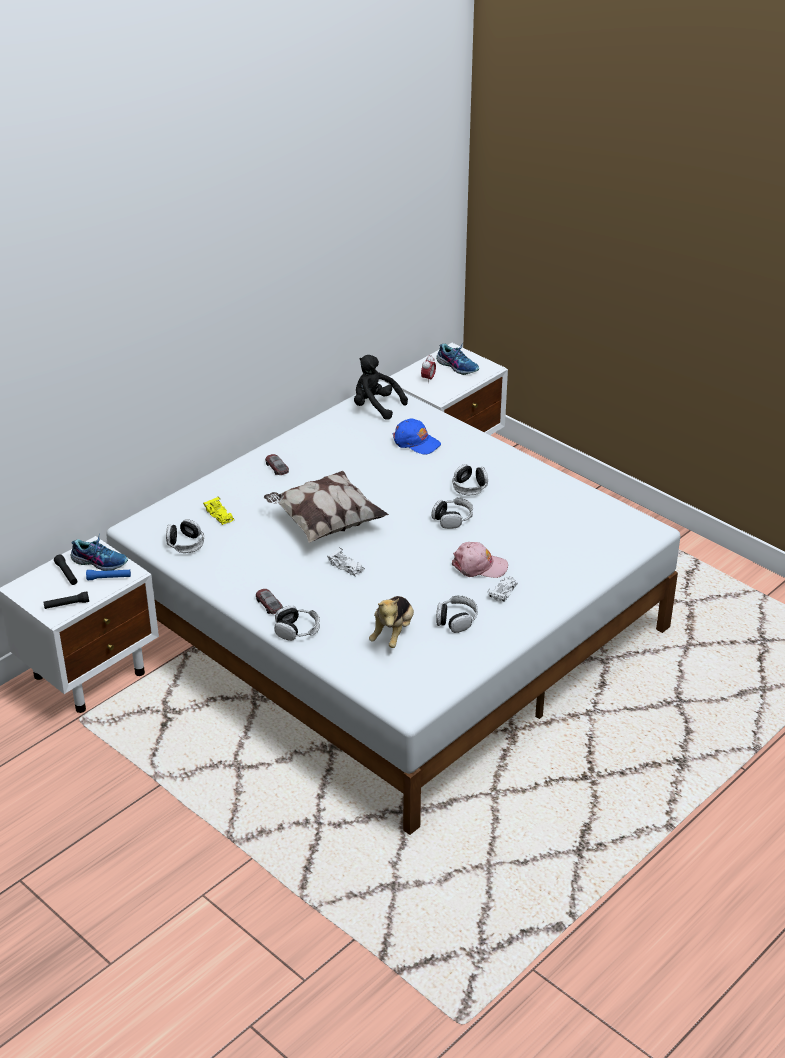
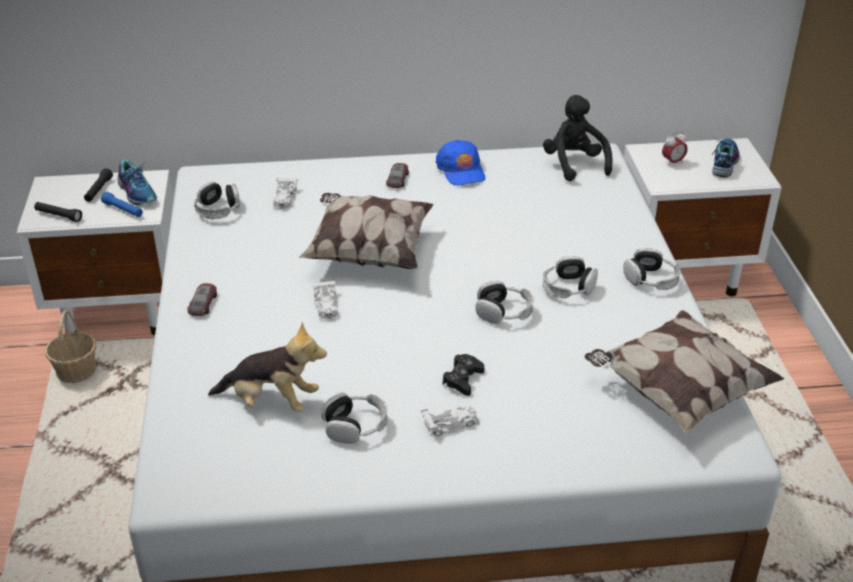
camera: 40 degrees right, 0 degrees up
yellow toy car [203,497,235,525] -> white toy car [273,177,298,209]
headphones [274,605,320,641] -> headphones moved to [623,248,681,290]
plush toy [369,596,414,648] -> plush toy turned 135 degrees counterclockwise [208,322,327,412]
blue cap [393,419,441,454] -> blue cap moved to [436,140,485,185]
shoe [436,343,479,375] -> shoe turned 150 degrees counterclockwise [712,138,740,177]
pink cap [452,542,508,578] -> black game controller [443,354,485,396]
none -> basket [45,310,96,383]
none -> pillow [585,310,785,434]

